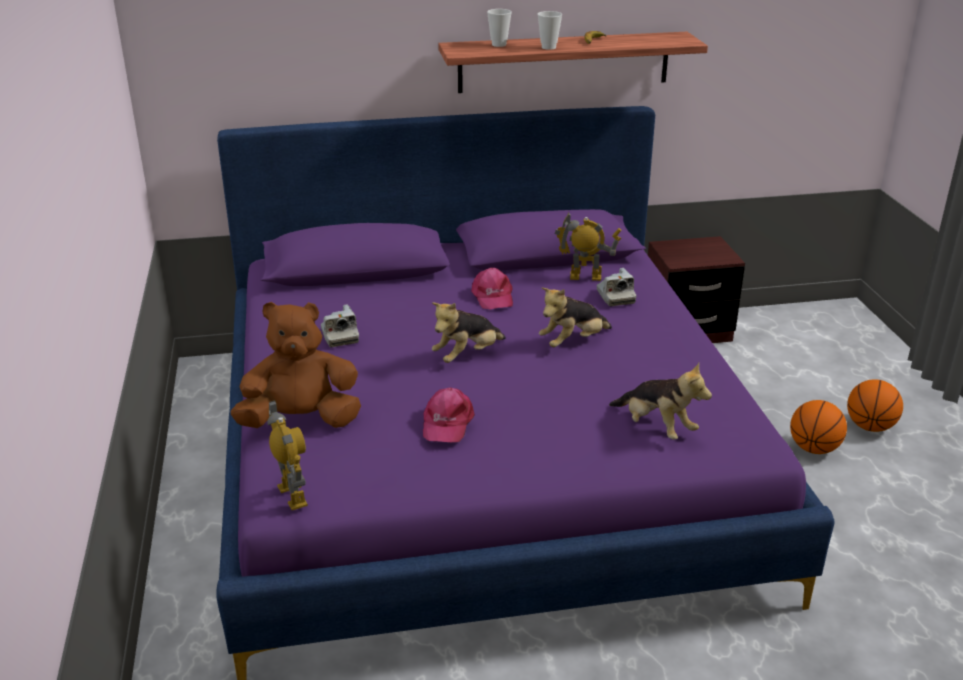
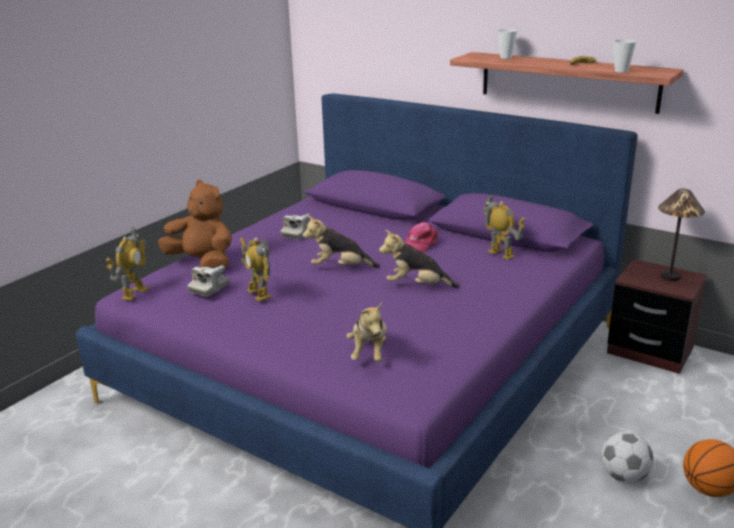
camera: 45 degrees right, 5 degrees down
pink cap [423,388,475,442] -> toy robot [240,237,271,301]
cup [538,11,562,50] -> cup moved to [613,39,637,73]
camera [597,268,636,306] -> camera moved to [187,265,229,297]
basketball [790,400,847,454] -> football [601,432,653,483]
none -> table lamp [658,188,705,281]

